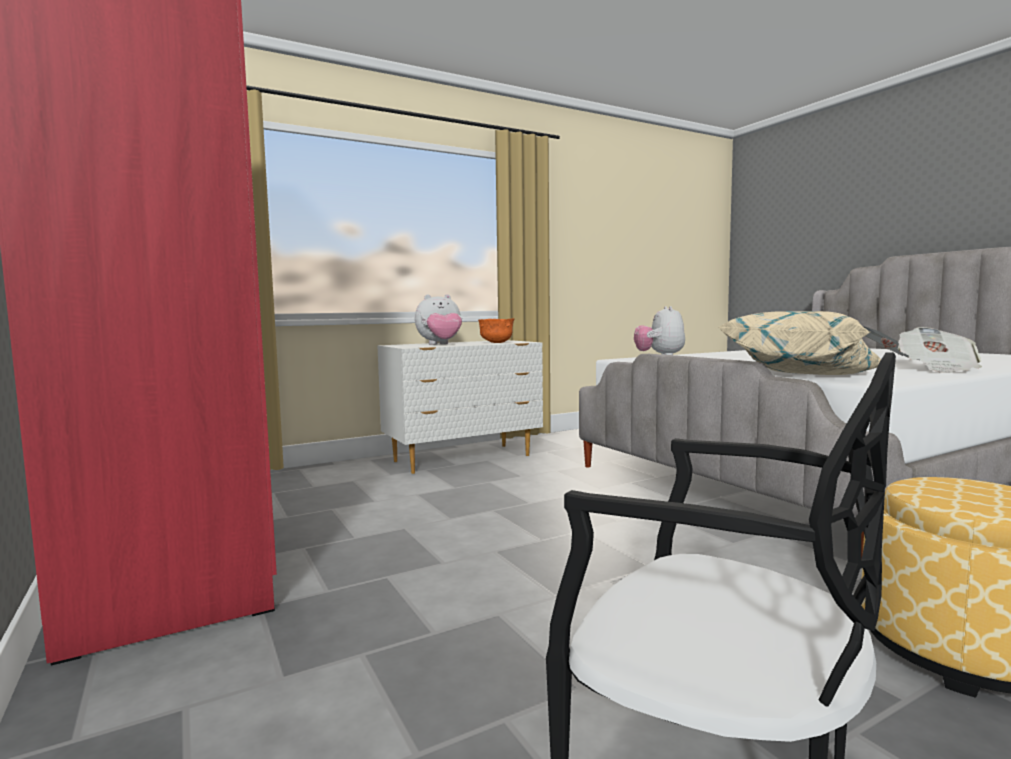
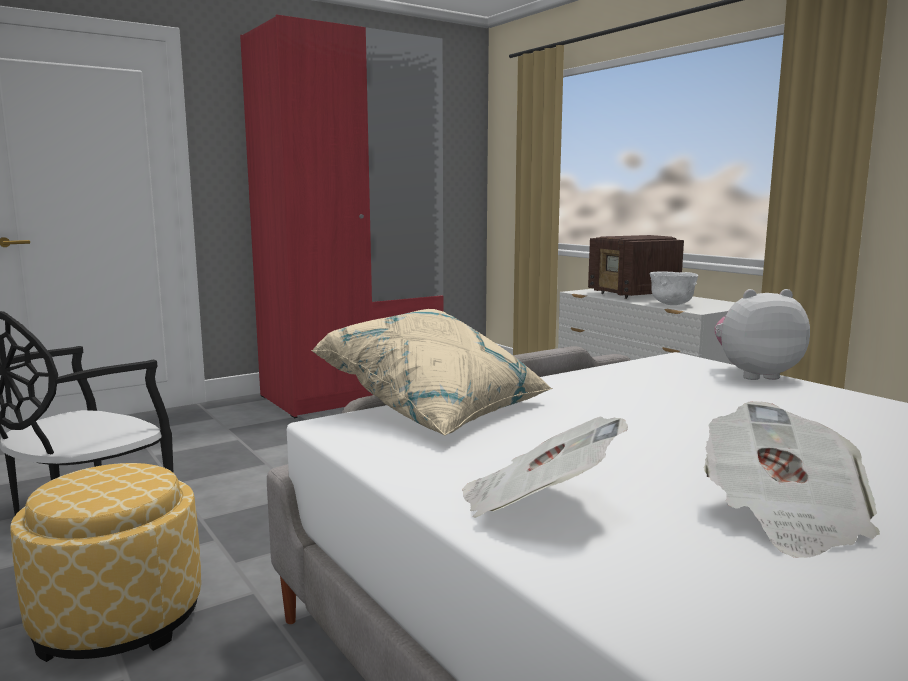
camera: 85 degrees right, 5 degrees up
plush toy [415,294,462,345] -> radio [588,235,684,299]
orange bowl [478,318,515,343] -> white bowl [649,271,698,305]

